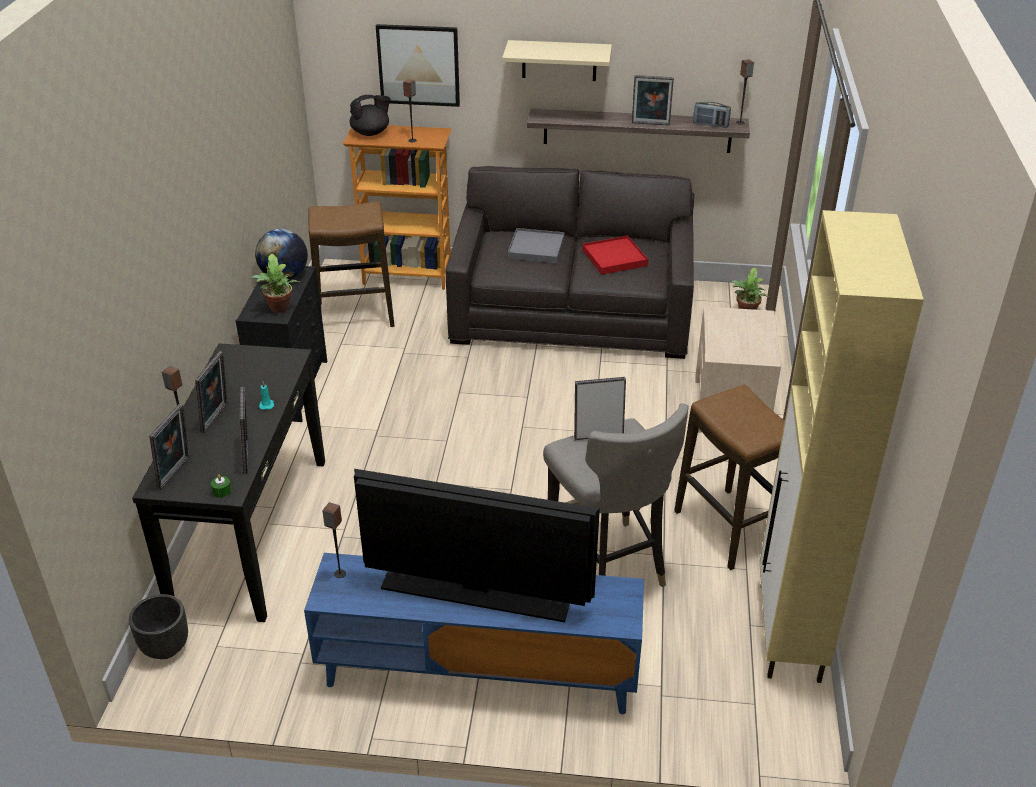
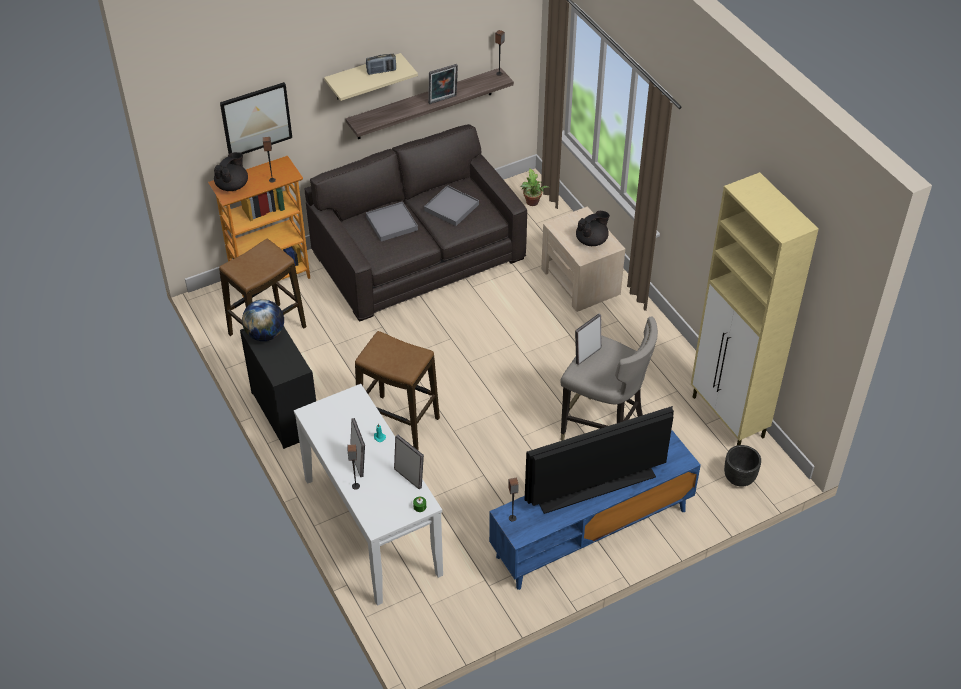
camera: 35 degrees left, 10 degrees up
black planter [129,594,188,659] -> black planter moved to [724,445,761,487]
black console table [132,343,325,622] -> white console table [294,384,443,606]
picture frame [149,404,189,490] -> none
potted plant [251,254,300,313] -> none
red tray [582,236,648,275] -> grey tray [424,185,479,226]
stool [674,384,785,570] -> stool moved to [355,331,440,450]
radio [693,102,731,128] -> radio moved to [366,54,396,75]
none -> black teapot [576,211,610,246]

